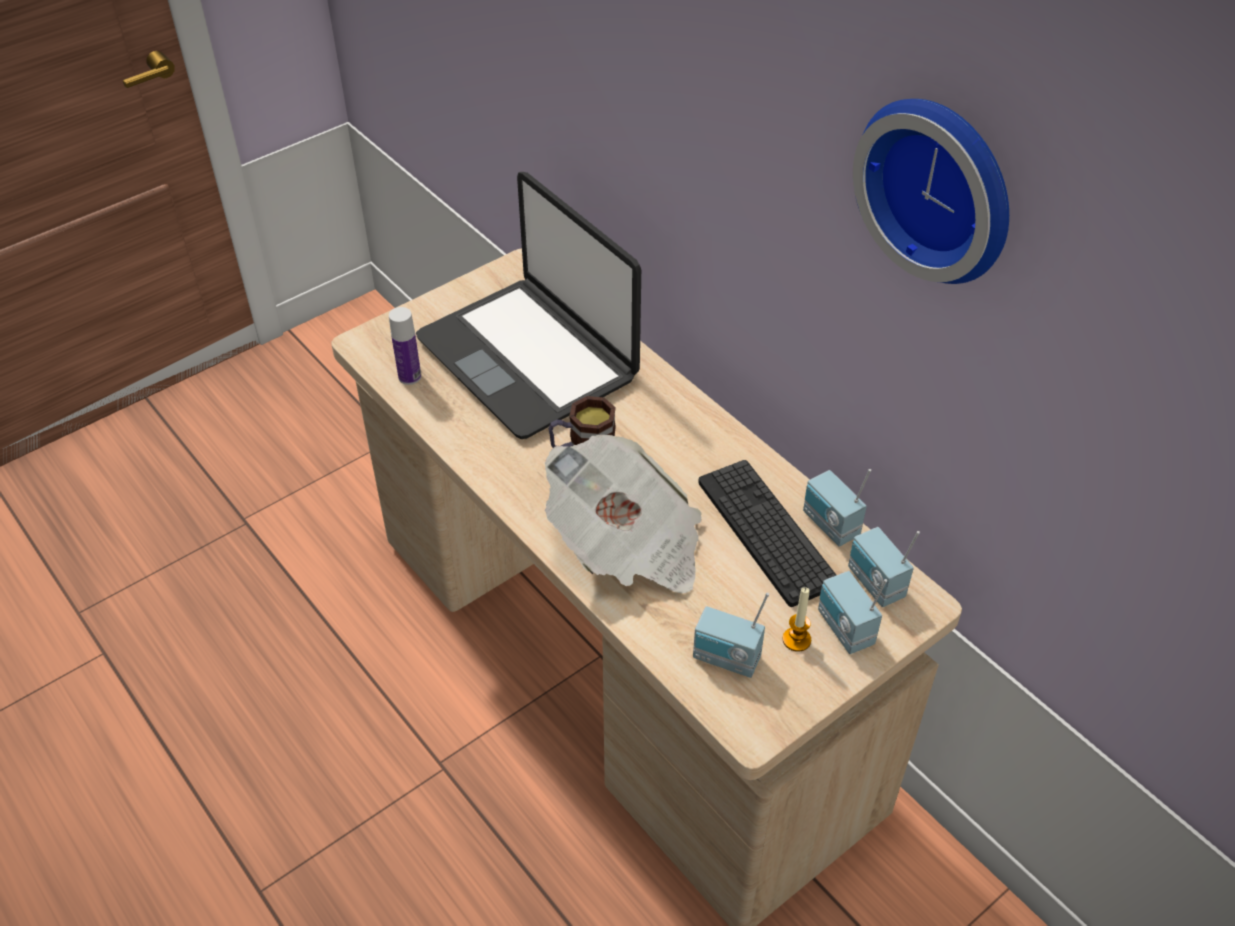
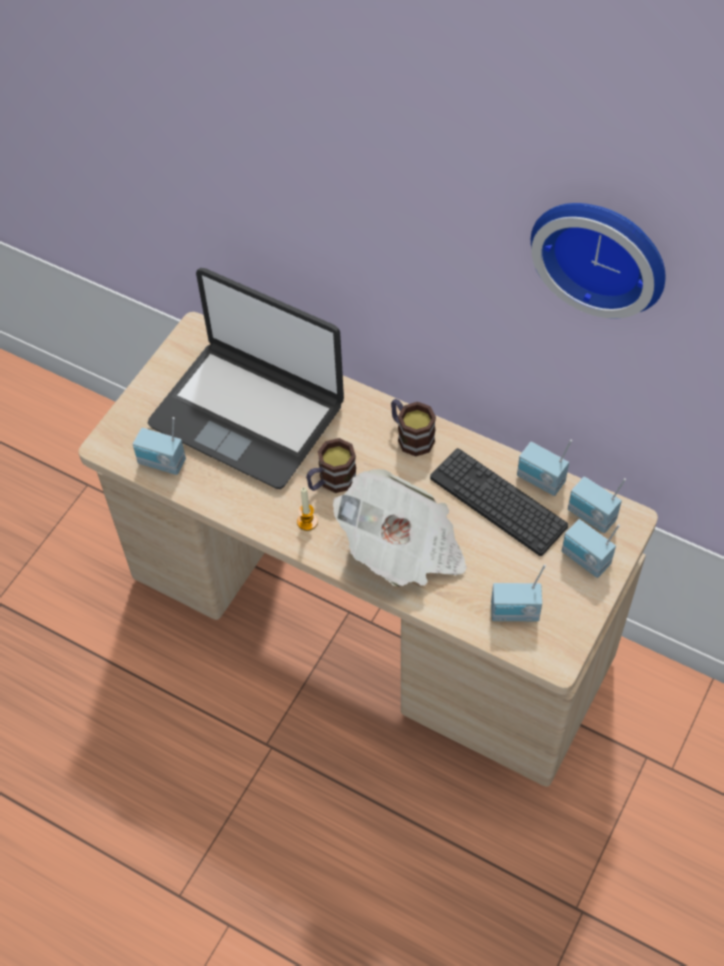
camera: 20 degrees left, 10 degrees up
bottle [389,307,421,385] -> radio [133,417,186,475]
candle [783,587,811,652] -> candle moved to [297,488,318,531]
none -> mug [391,399,436,456]

